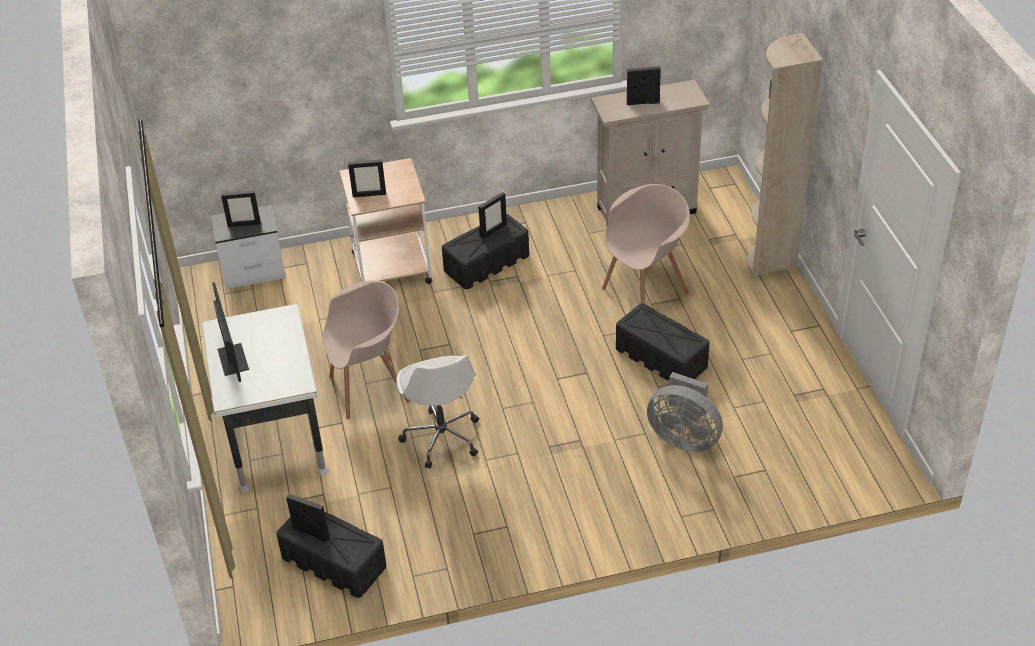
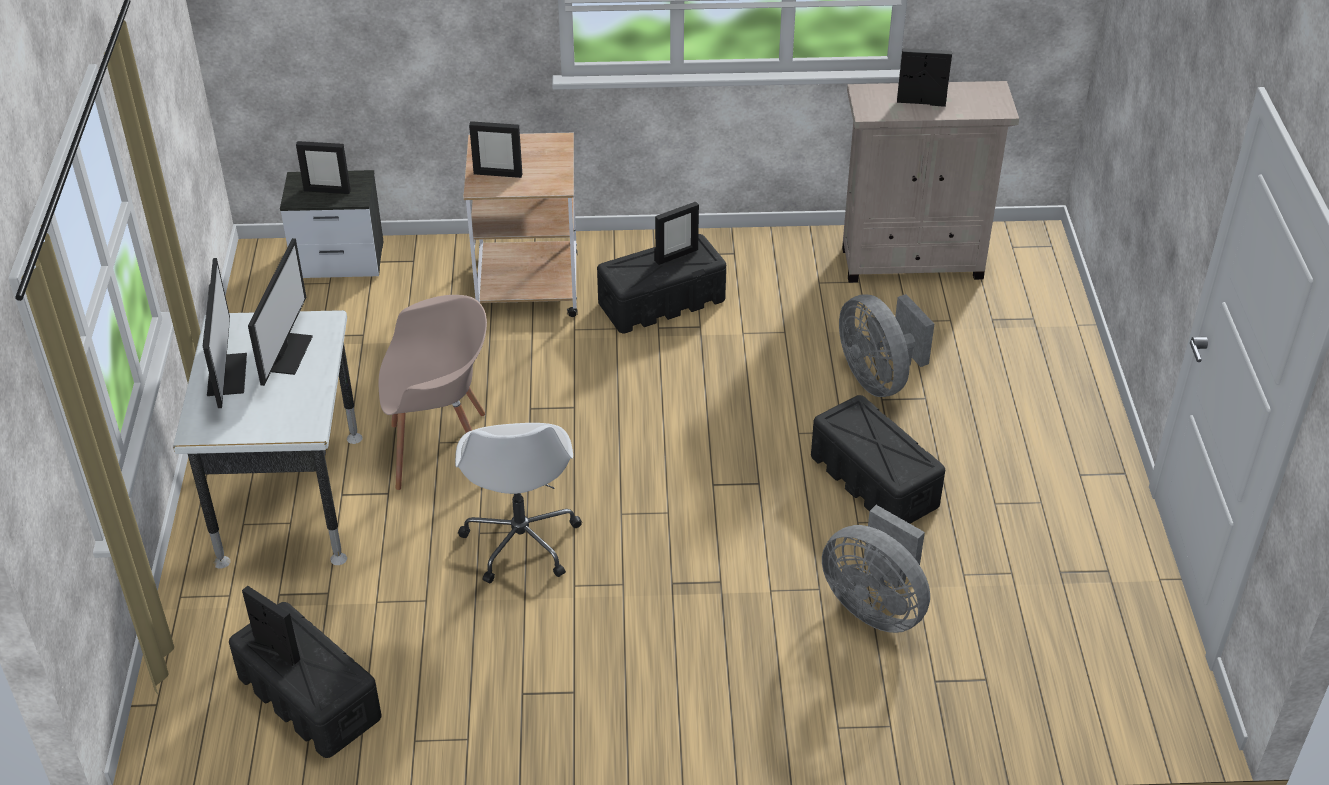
camera: 10 degrees right, 0 degrees up
beige chair [602,184,690,304] -> grey fan [839,294,934,397]
beige bookcase [747,33,823,276] -> none
none -> monitor [248,238,313,386]

